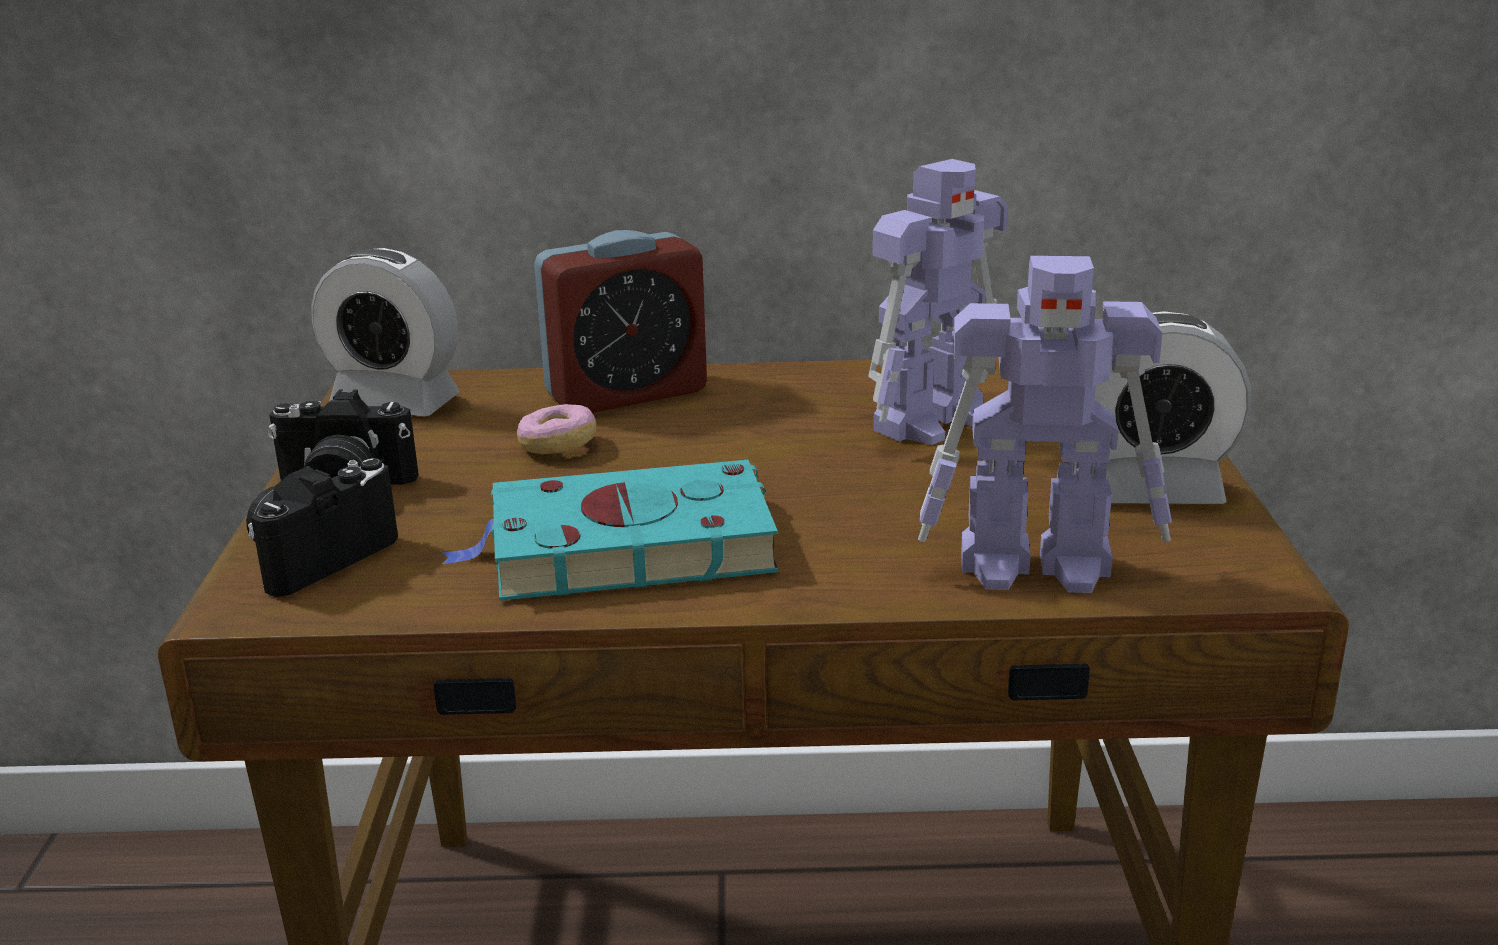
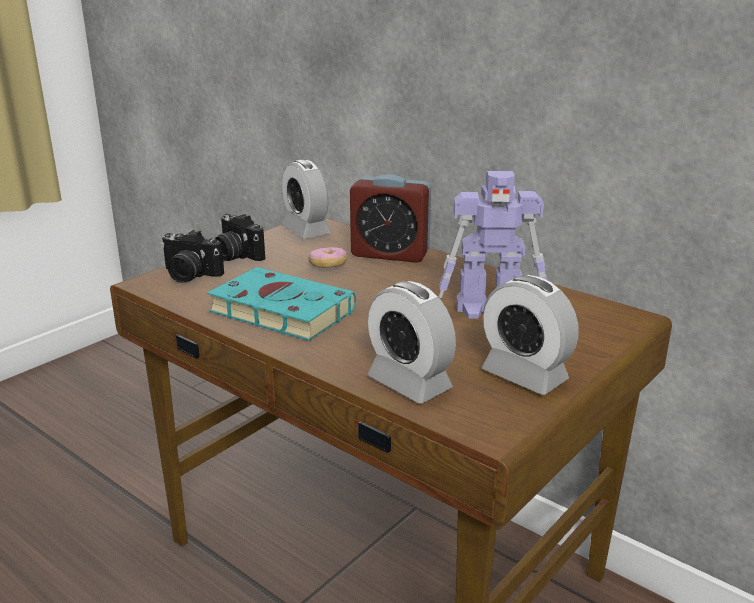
camera: 40 degrees right, 0 degrees up
camera [246,458,398,597] -> camera turned 150 degrees counterclockwise [161,230,224,283]
toy robot [918,256,1172,593] -> alarm clock [368,281,456,403]

